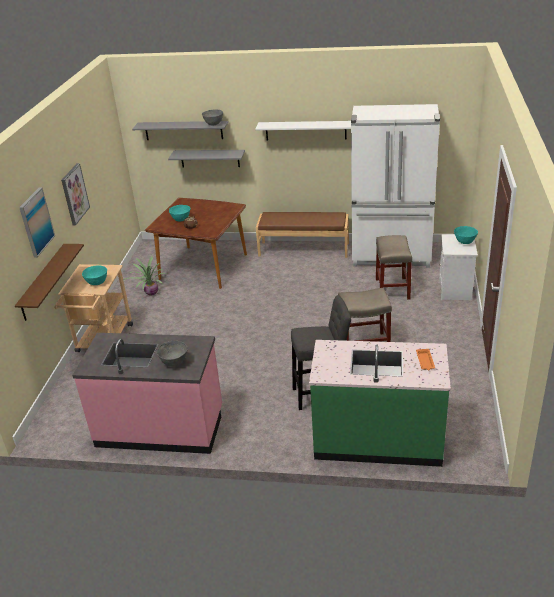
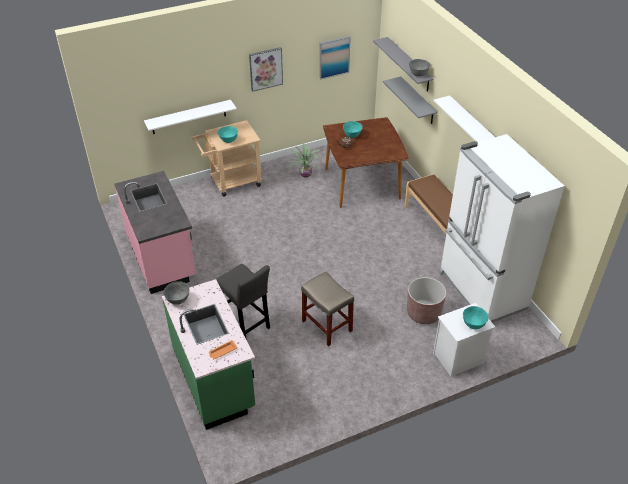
camera: 55 degrees right, 10 degrees up
brown shelf [15,244,84,321] -> white shelf [144,100,237,134]
picture [19,187,55,258] -> picture moved to [319,36,351,80]
grey bowl [157,341,188,367] -> grey bowl moved to [163,281,190,305]
beige stool [376,235,412,300] -> brown planter [407,277,446,324]

